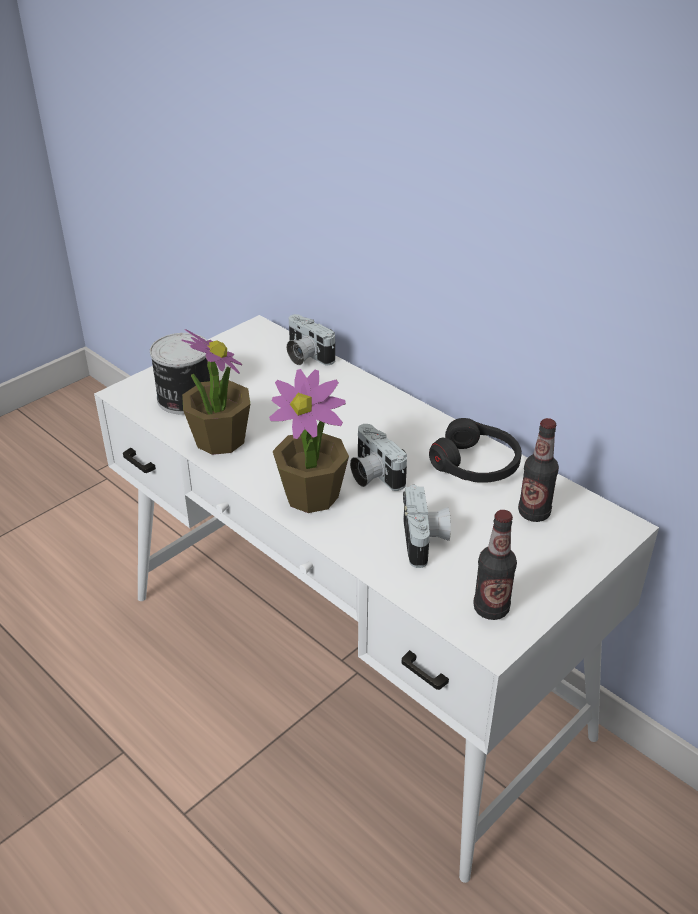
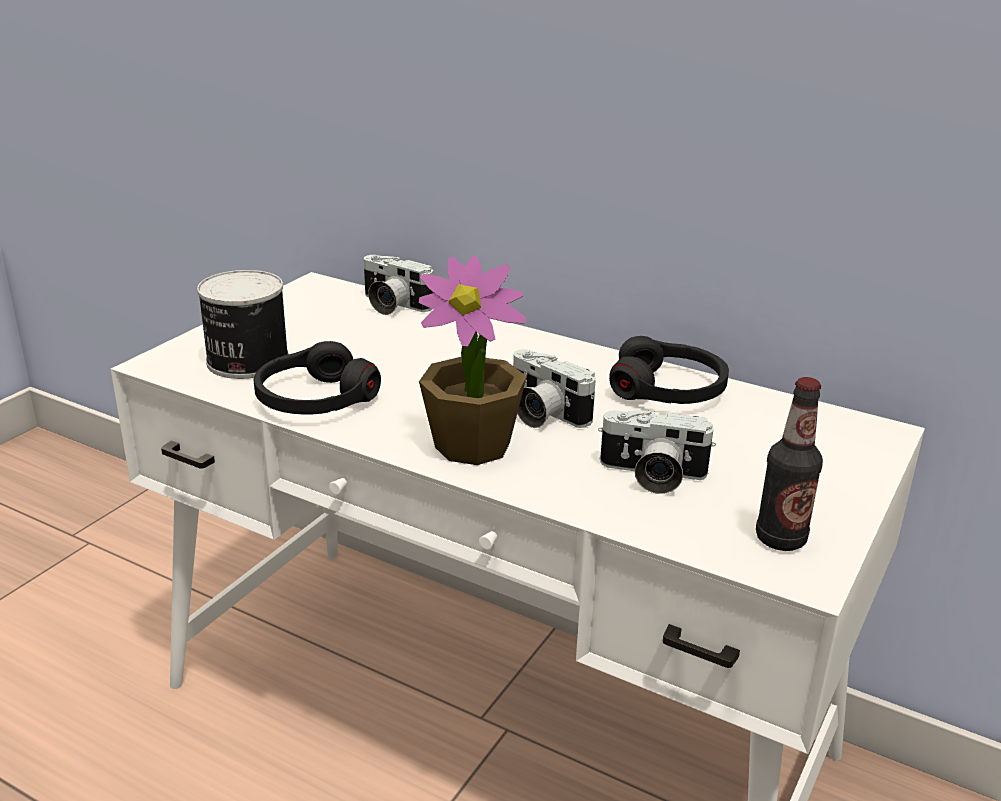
camera: 15 degrees left, 10 degrees down
potted plant [181,329,250,455] -> black headphones [254,341,381,415]
camera [403,485,451,568] -> camera turned 120 degrees clockwise [598,410,716,494]
bottle [518,418,559,522] -> none

